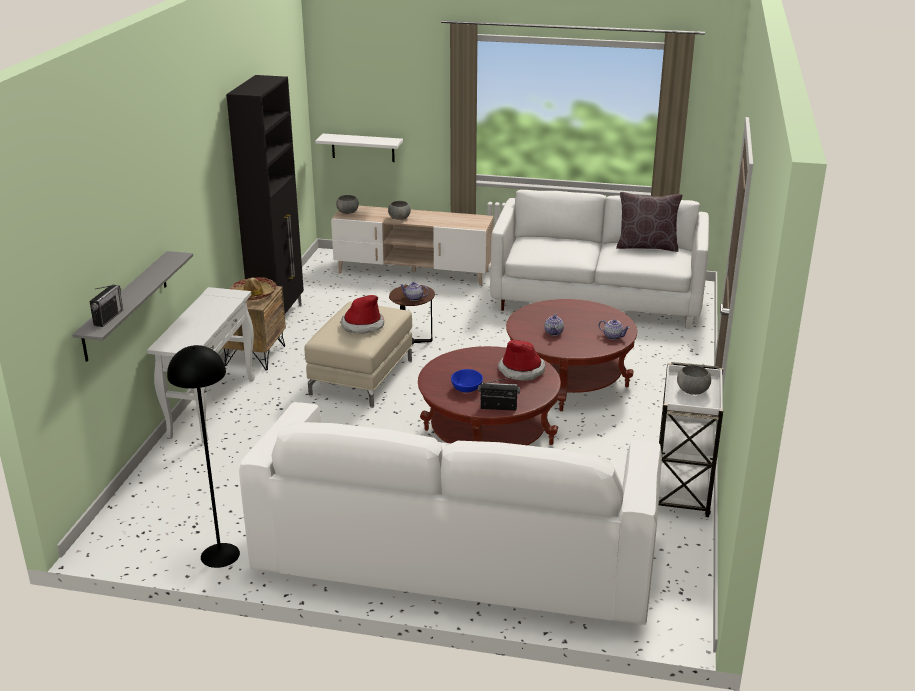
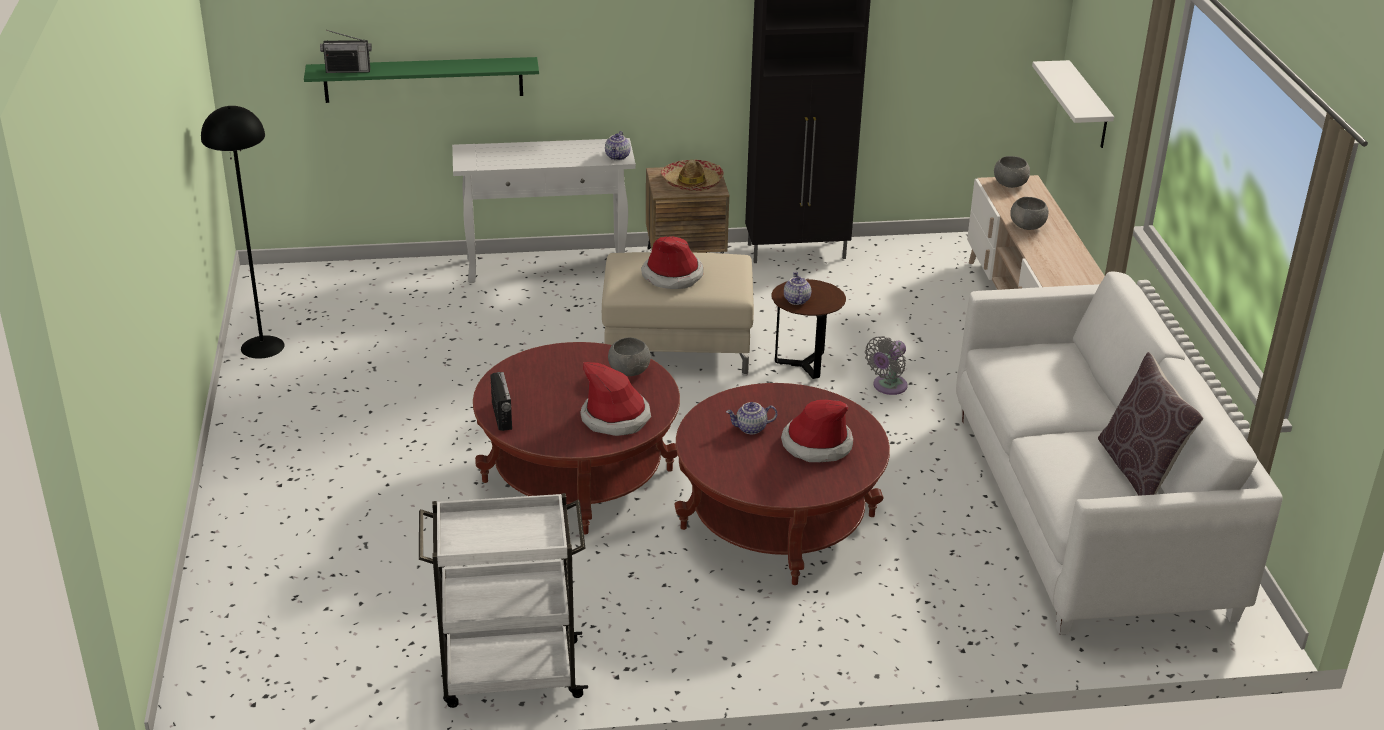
camera: 70 degrees right, 5 degrees up
grey shelf [72,251,193,362] -> green shelf [304,57,539,103]
white sofa [239,402,662,625] -> none
blue bowl [451,369,483,393] -> none
teapot [599,319,630,340] -> teapot moved to [605,131,630,160]
grey bowl [677,365,711,395] -> grey bowl moved to [608,337,651,376]
none -> hat [781,400,853,462]
none -> grey fan [865,336,908,395]

